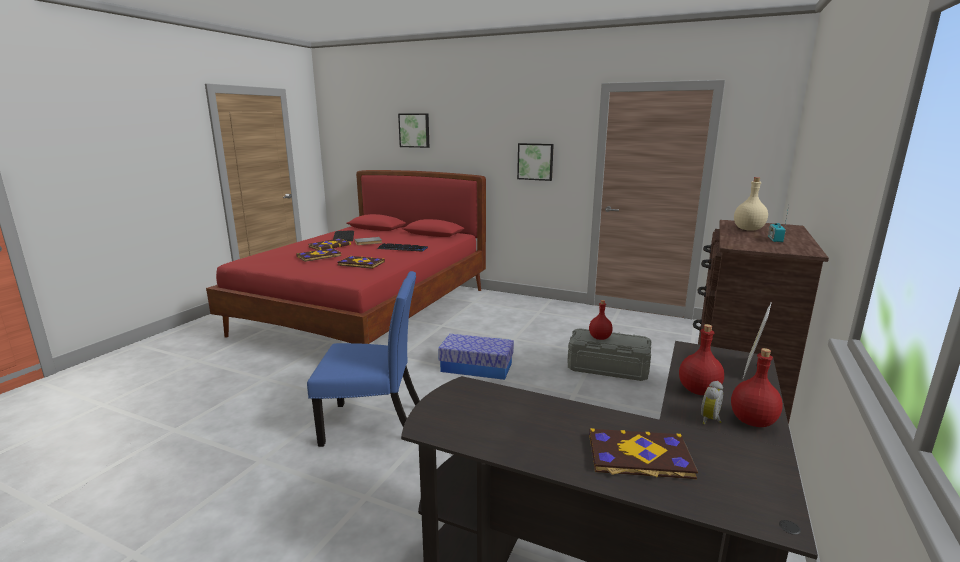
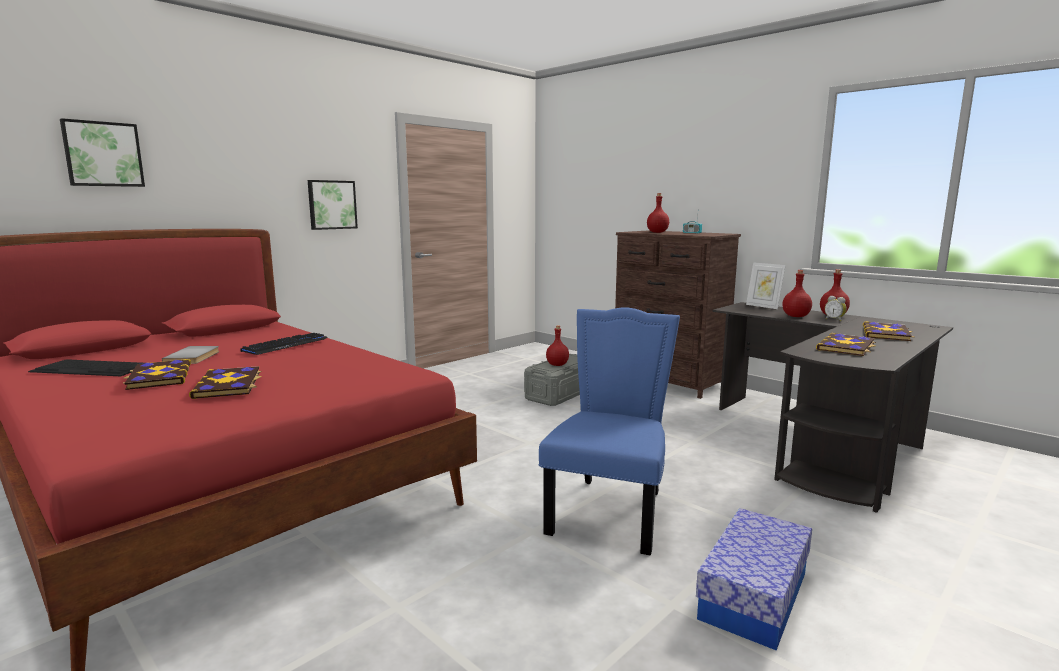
camera: 70 degrees left, 5 degrees down
book [337,256,385,269] -> book moved to [816,333,876,356]
storage box [438,334,514,380] -> storage box moved to [696,508,812,651]
beige bottle [734,177,768,231] -> red bottle [647,193,669,233]

